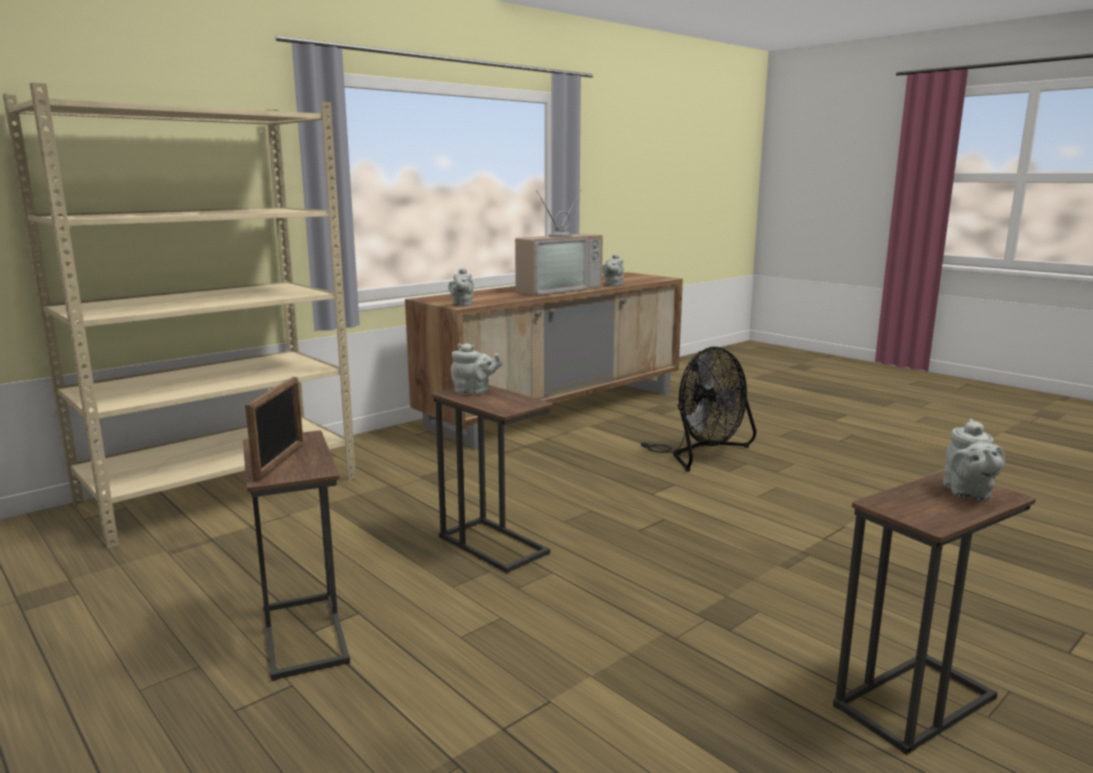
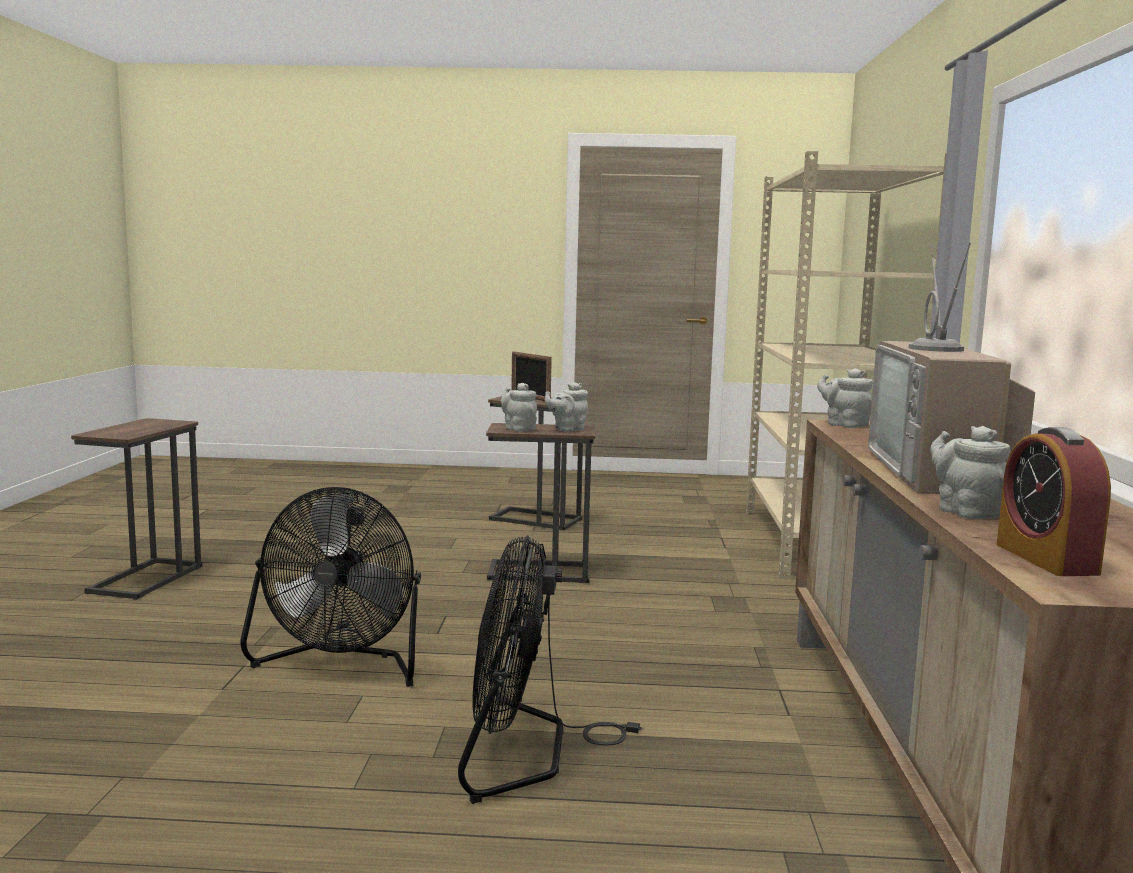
camera: 135 degrees right, 5 degrees down
grey teapot [943,419,1005,501] -> grey teapot moved to [501,383,537,432]
none -> black fan [240,487,421,687]
none -> alarm clock [997,427,1111,576]

